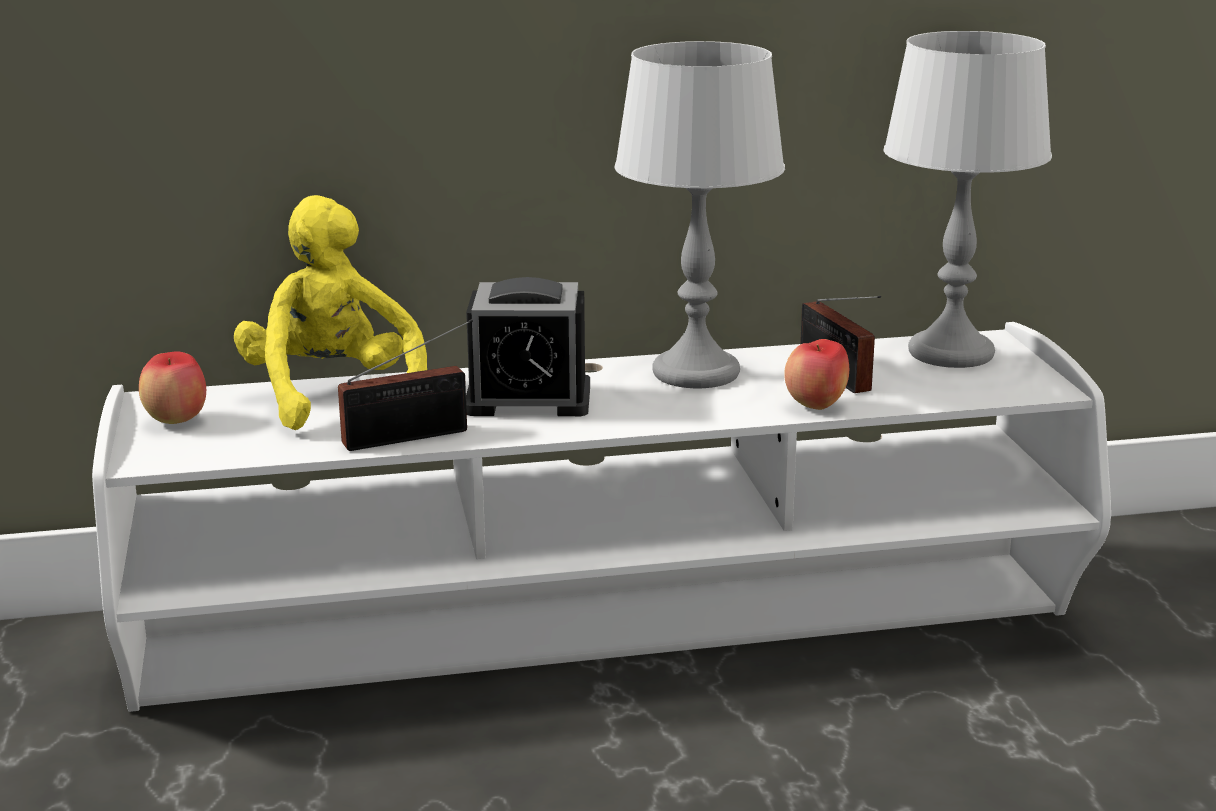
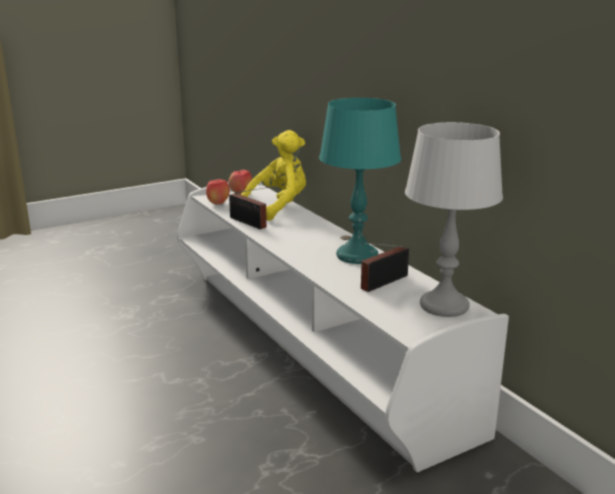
camera: 70 degrees right, 0 degrees up
alarm clock [466,277,590,416] -> none
grey table lamp [614,41,785,388] -> turquoise table lamp [319,98,401,264]
apple [784,339,849,410] -> apple moved to [206,179,230,204]

